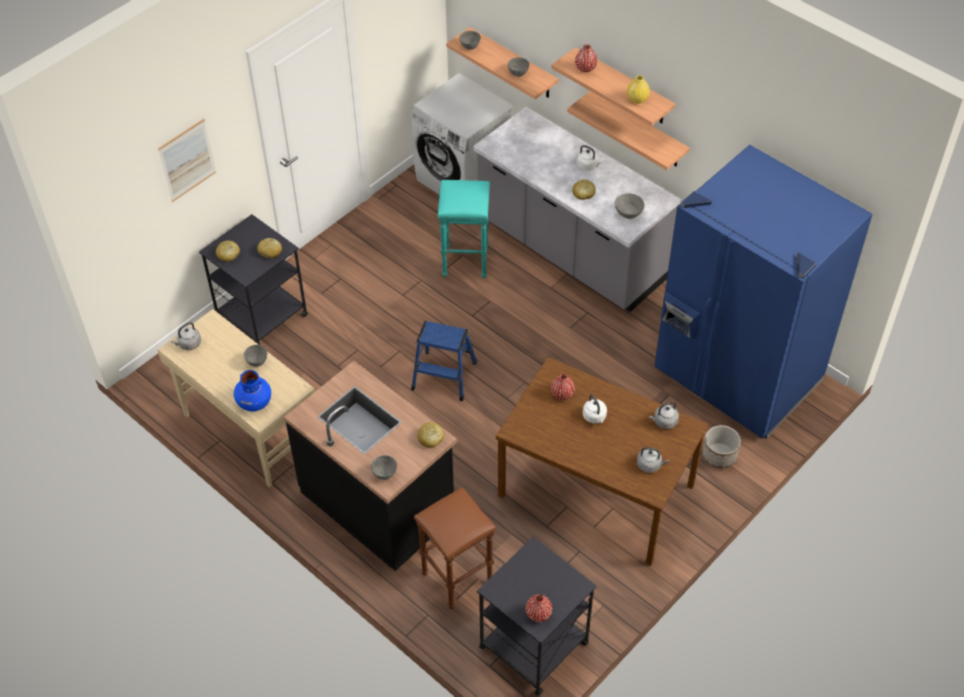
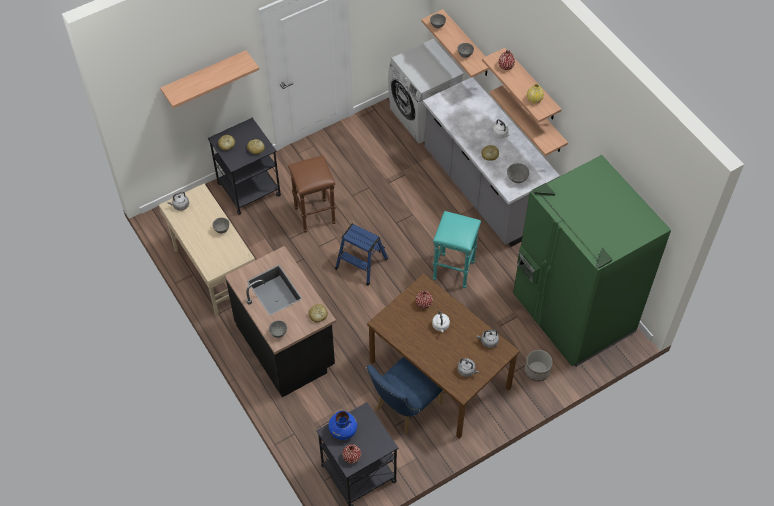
camera: 15 degrees right, 5 degrees up
picture [158,119,216,202] -> shelf [160,50,259,108]
blue vase [234,370,271,412] -> blue vase moved to [329,411,357,440]
brown stool [414,487,496,609] -> brown stool moved to [288,156,336,232]
turquoise stool [438,180,490,278] -> turquoise stool moved to [433,211,481,288]
blue fridge [654,145,873,439] -> green fridge [513,155,671,367]
none -> blue chair [367,357,443,435]

